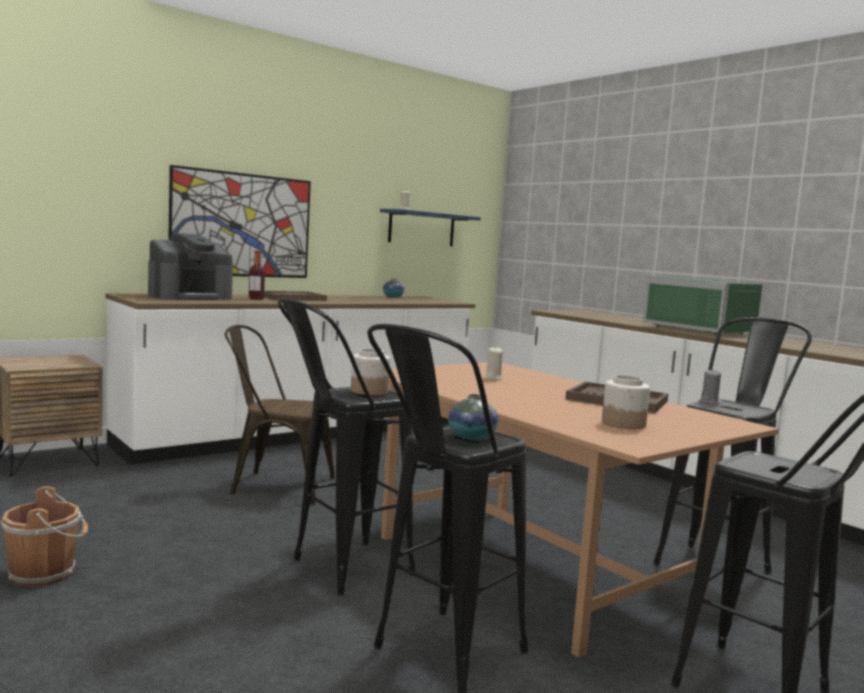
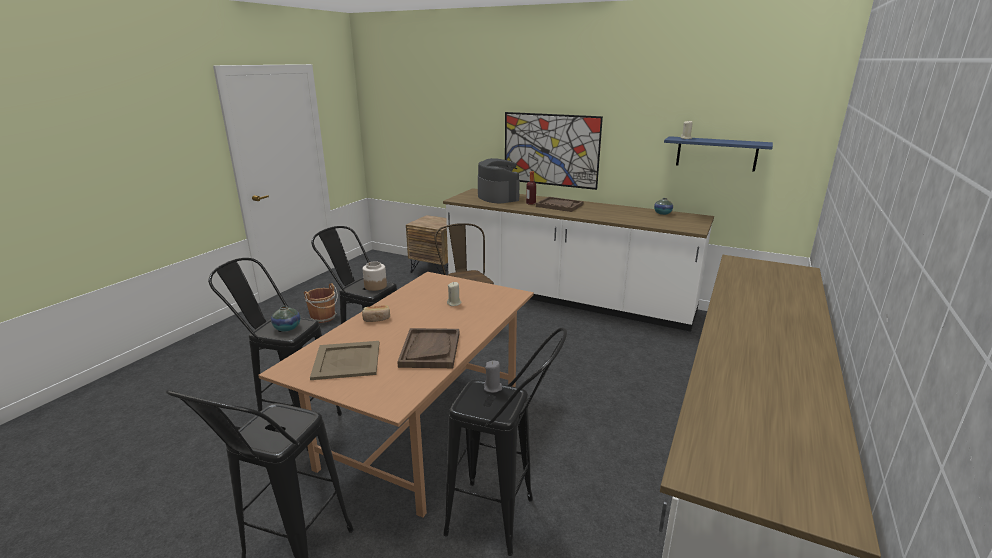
camera: 65 degrees right, 15 degrees up
coffee machine [148,233,233,300] -> coffee machine turned 135 degrees counterclockwise [478,158,520,203]
jar [602,375,650,429] -> beige tray [310,341,380,380]
green microwave [643,276,762,335] -> none
none -> bread [362,305,390,322]

